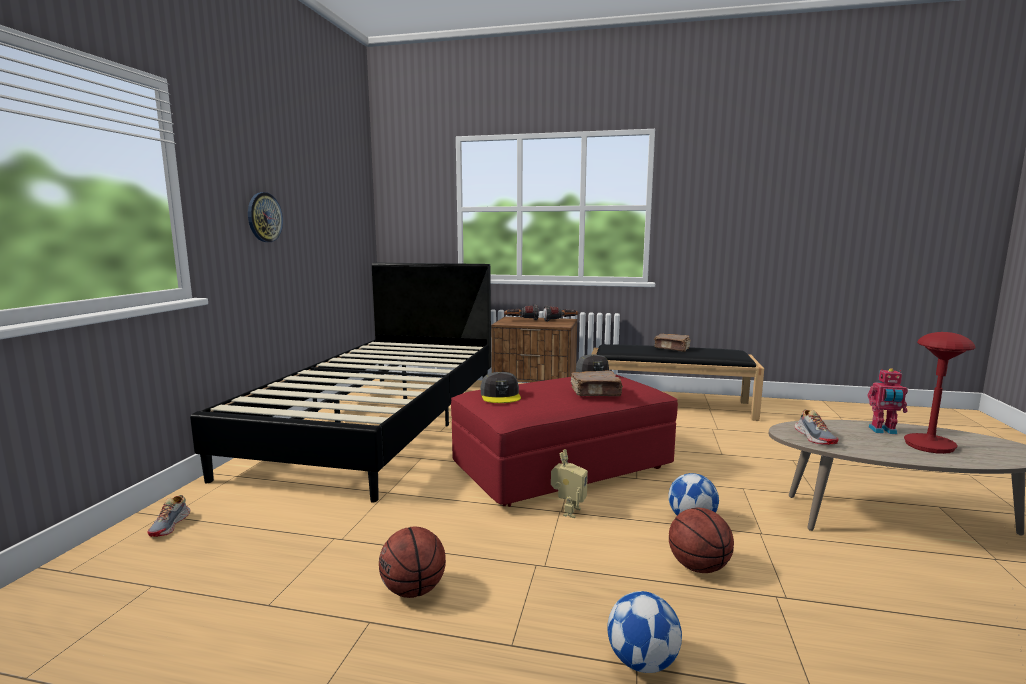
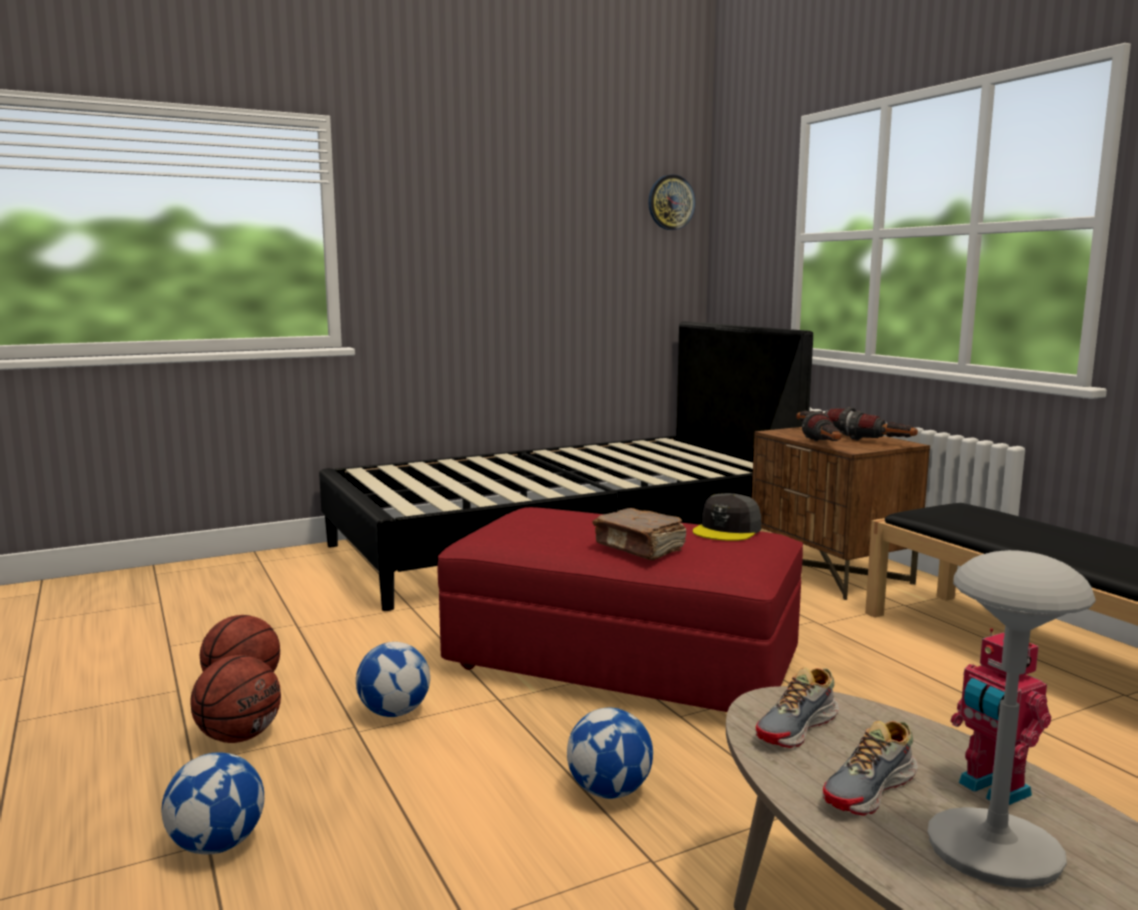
camera: 50 degrees right, 0 degrees up
shoe [147,495,190,537] -> shoe moved to [823,721,918,816]
wall clock [248,192,283,242] -> wall clock moved to [648,174,695,230]
grey cap [481,372,521,403] -> none
toy robot [551,449,588,518] -> none
brown book [654,334,691,352] -> none
basketball [669,508,734,573] -> basketball moved to [190,655,281,743]
red table lamp [904,332,976,454] -> grey table lamp [927,550,1096,888]
none -> football [356,642,430,717]
none -> flashlight [802,411,841,441]

